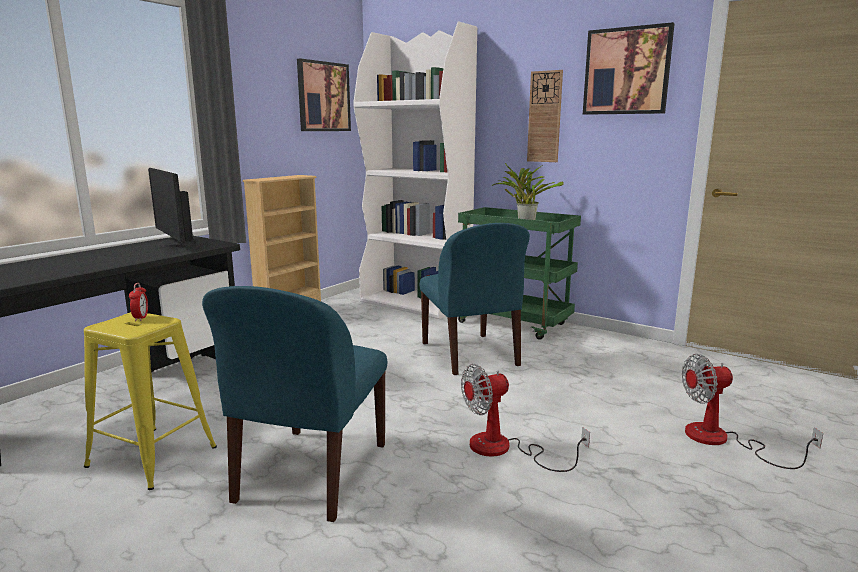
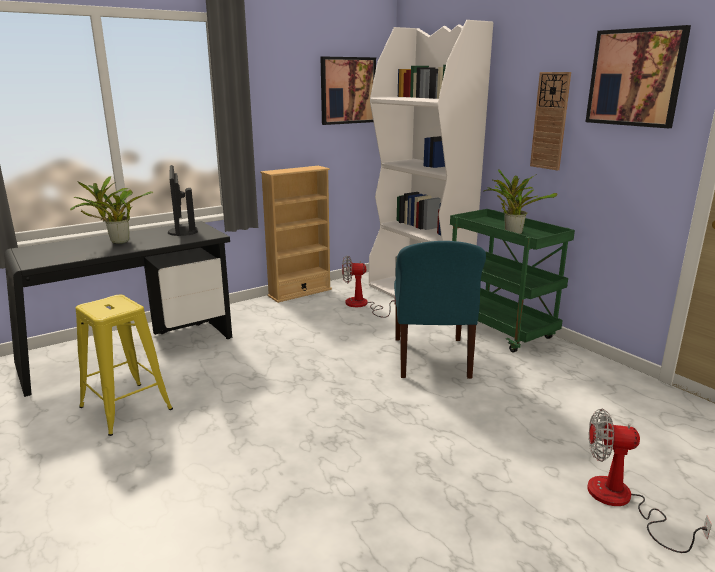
camera: 20 degrees right, 5 degrees up
alarm clock [129,283,148,321] -> none
blue chair [202,286,387,522] -> none
fan [461,364,590,472] -> fan moved to [342,255,395,318]
none -> potted plant [70,176,153,244]

